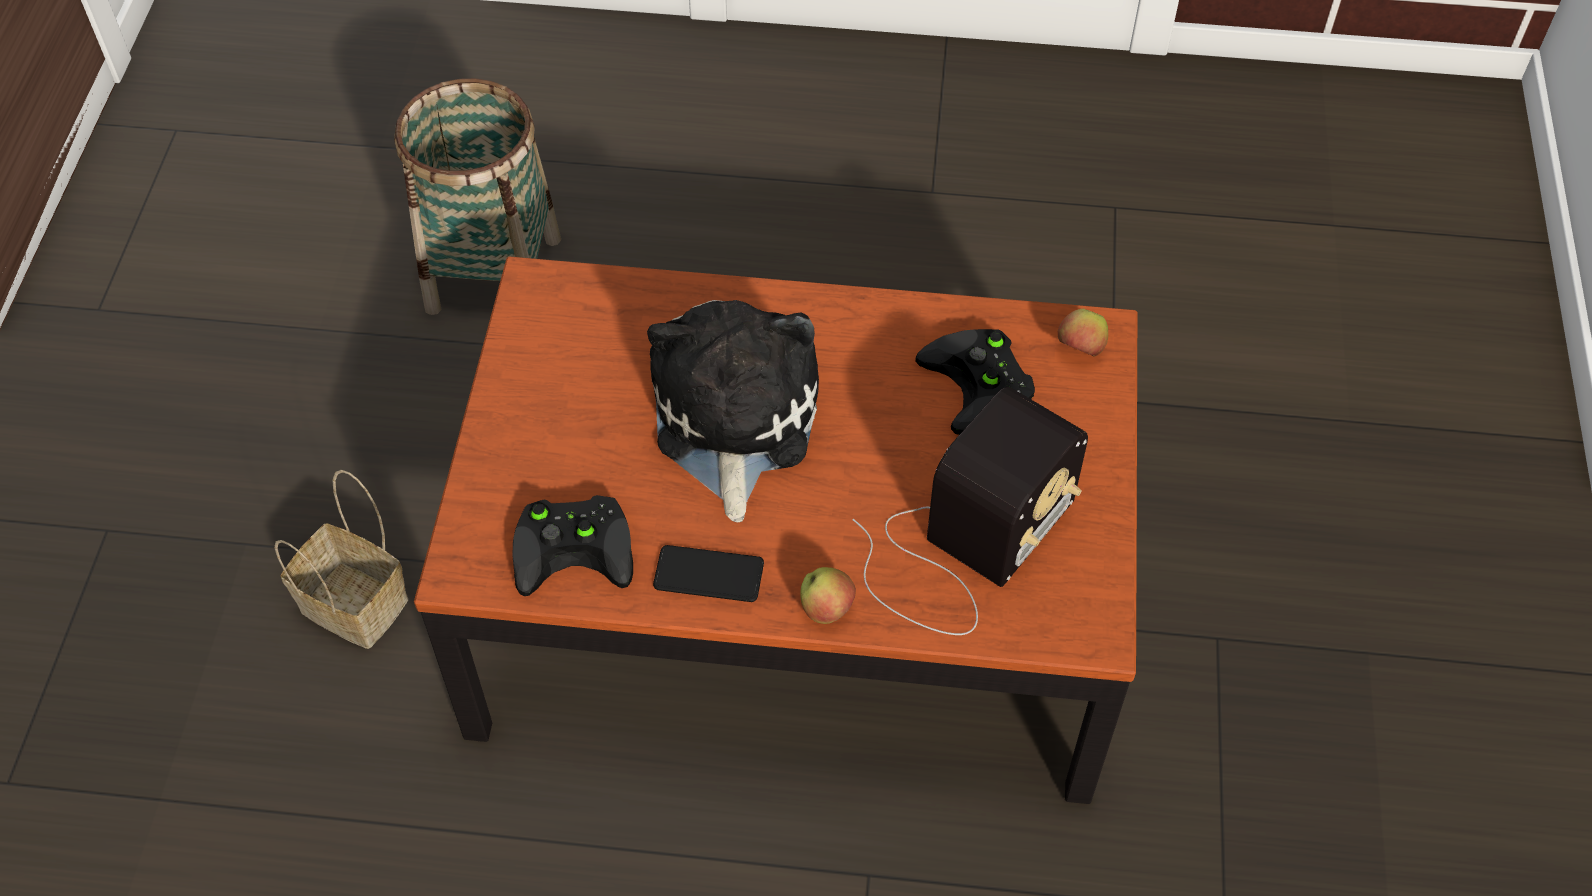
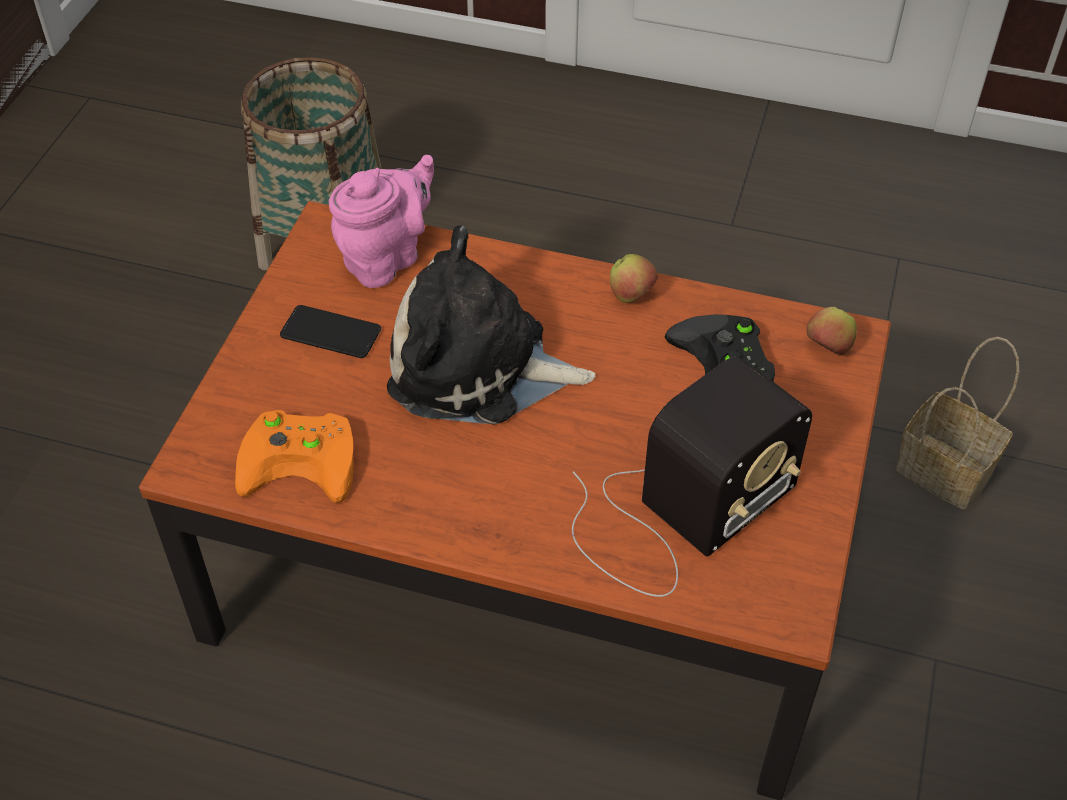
camera: 10 degrees right, 5 degrees down
basket [274,470,408,649] -> basket moved to [896,337,1019,509]
black game controller [512,495,633,596] -> orange game controller [235,410,354,503]
plush toy [647,300,819,523] -> plush toy turned 90 degrees counterclockwise [387,225,595,425]
phone [653,545,764,602] -> phone moved to [280,305,381,358]
apple [800,567,856,624] -> apple moved to [610,254,658,303]
none -> pink teapot [329,155,434,288]

